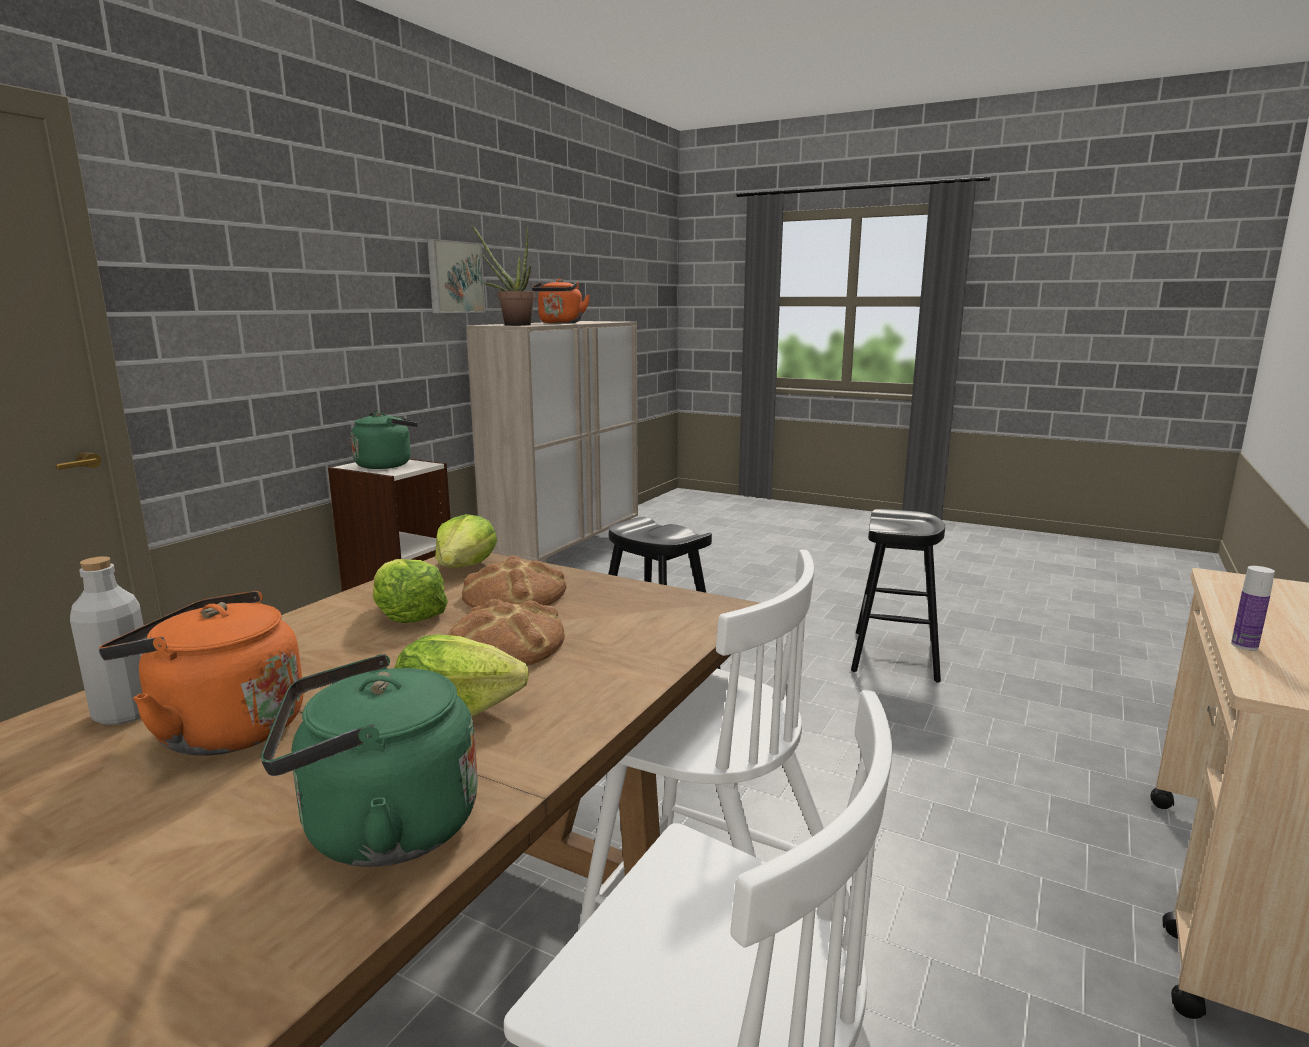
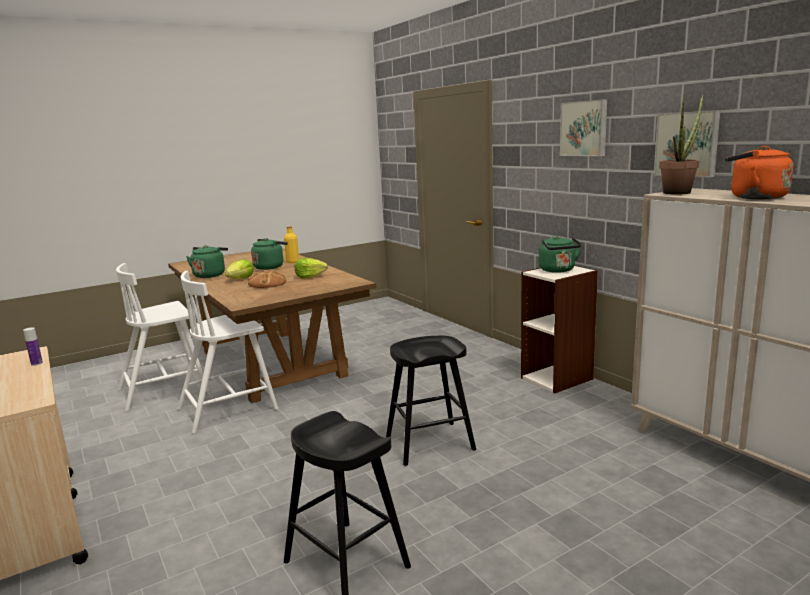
camera: 120 degrees right, 0 degrees up
grey bottle [70,556,144,725] -> yellow bottle [284,226,299,263]
orange kettle [99,591,303,756] -> green kettle [251,238,288,270]
lettuce [435,514,497,568] -> none
bread [462,556,567,608] -> none
none -> picture [560,99,607,156]

